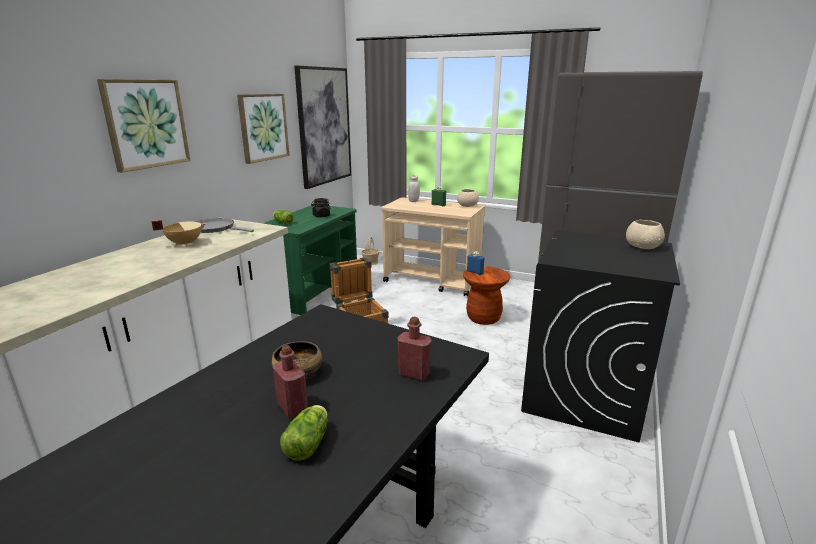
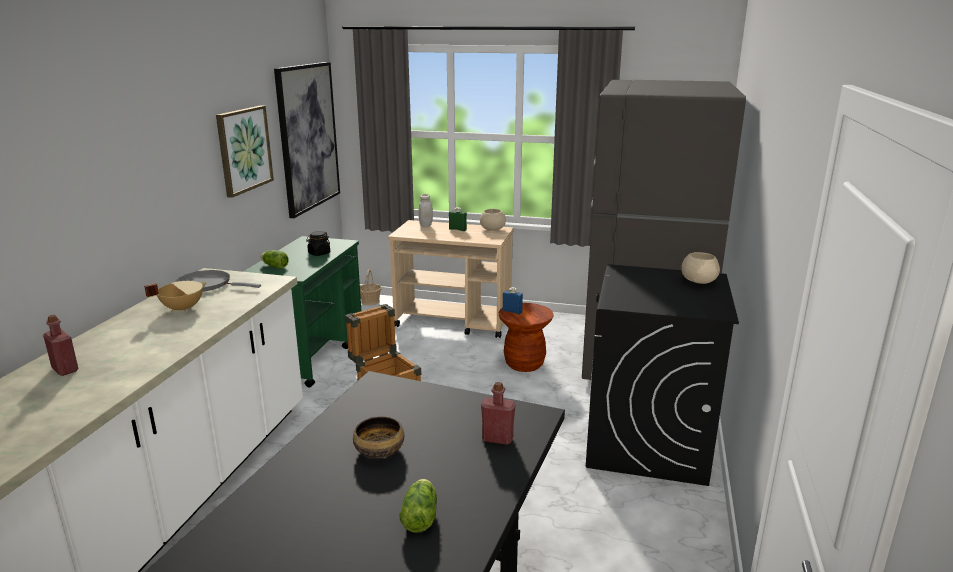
camera: 10 degrees left, 0 degrees up
picture [97,79,191,173] -> none
red bottle [273,345,308,418] -> red bottle moved to [43,315,79,376]

